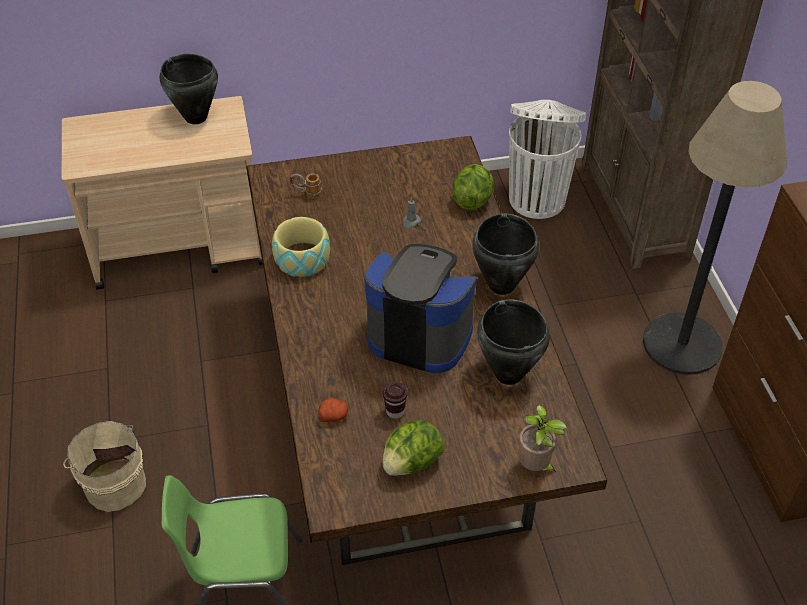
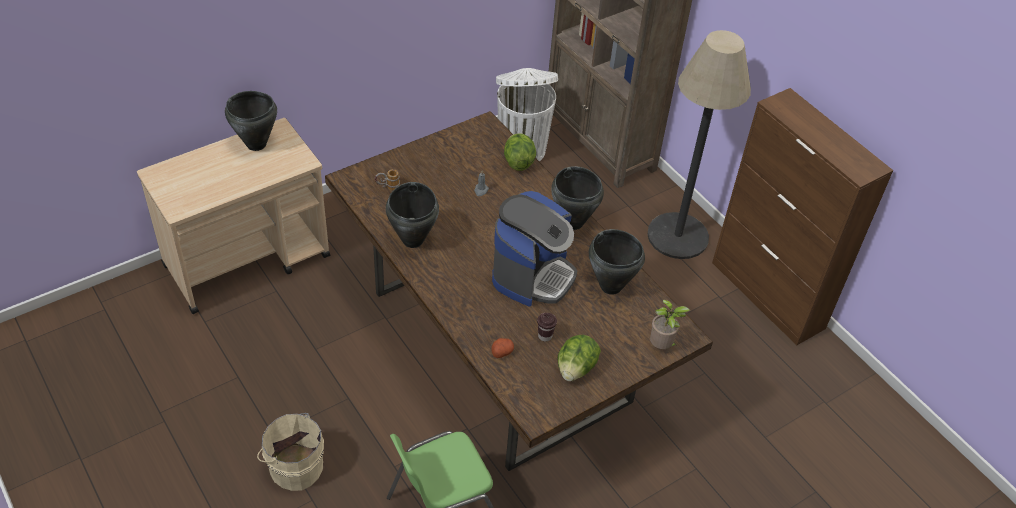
camera: 25 degrees left, 0 degrees up
bowl [272,217,330,277] -> black cooking pot [386,182,439,248]
coffee machine [364,244,477,373] -> coffee machine turned 120 degrees clockwise [492,191,577,307]

